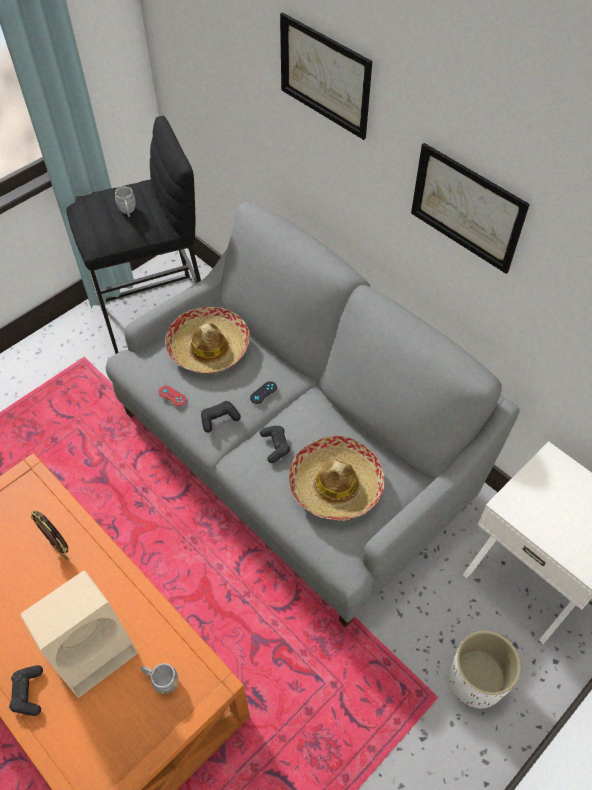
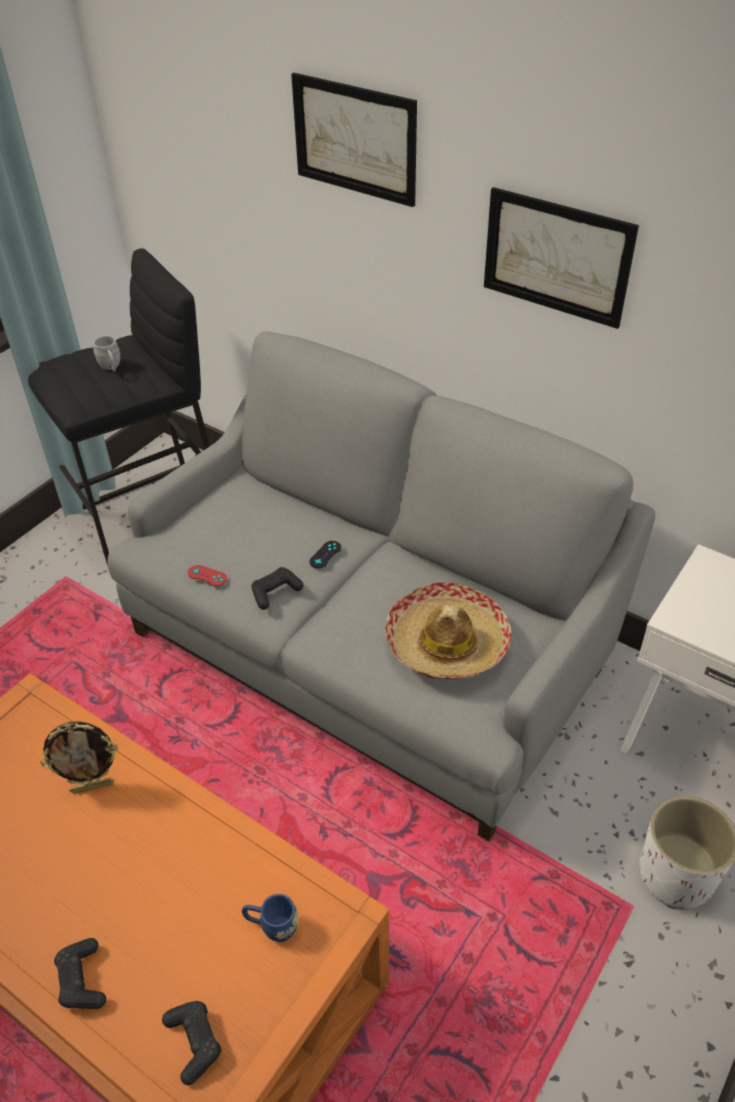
camera: 10 degrees left, 10 degrees down
beige speaker [20,571,138,698] -> none
picture frame [30,511,69,561] -> picture frame turned 45 degrees counterclockwise [40,721,118,794]
grey mug [140,663,179,694] -> blue mug [242,894,299,942]
hat [165,307,250,374] -> none
black game controller [260,426,290,463] -> black game controller moved to [162,1001,221,1085]

